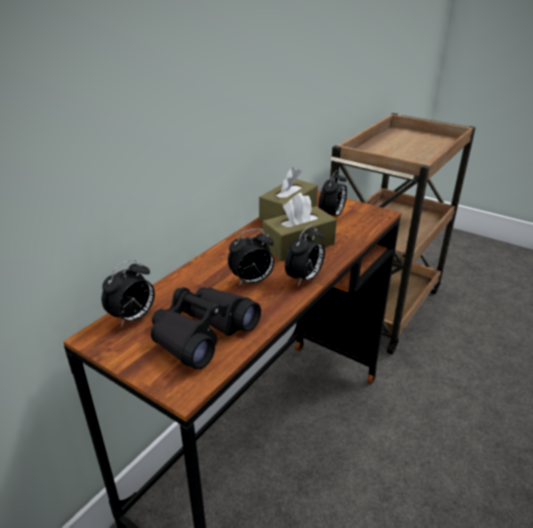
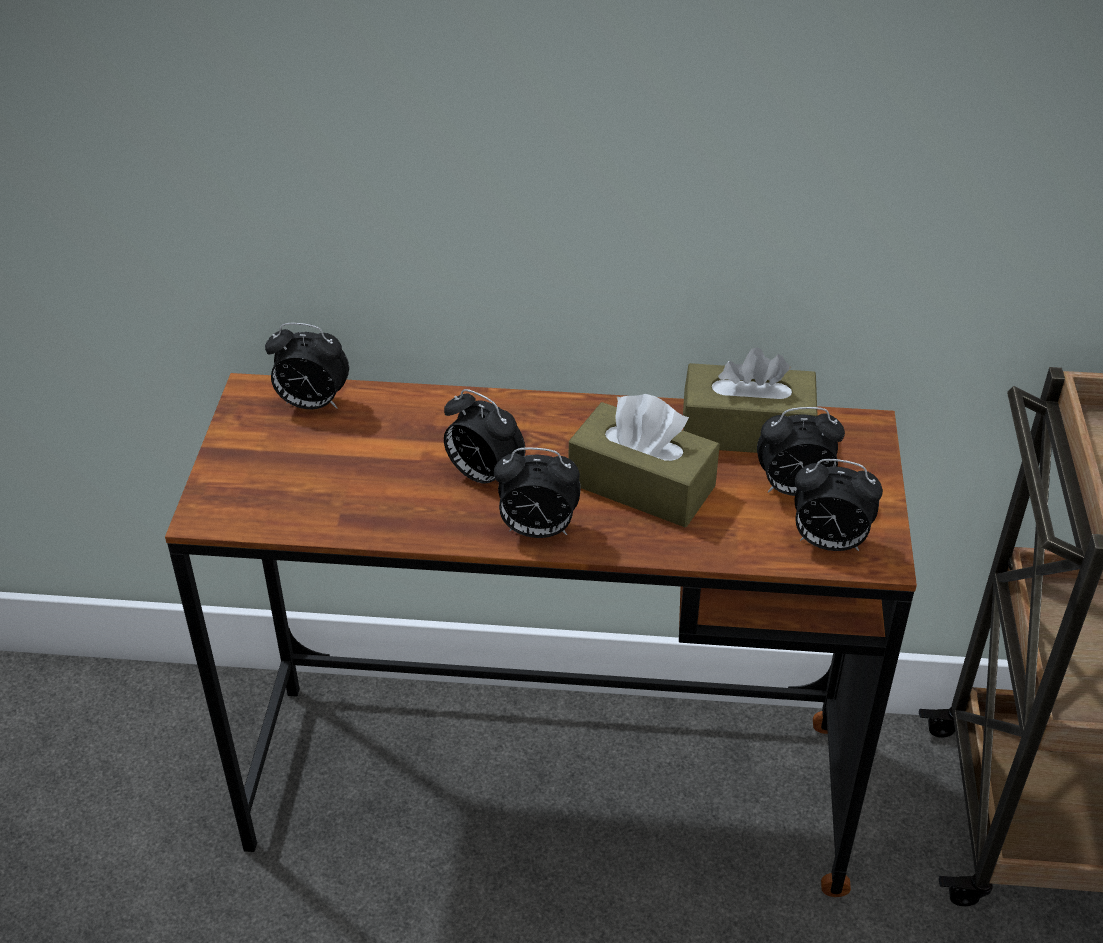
camera: 60 degrees right, 10 degrees up
black binoculars [151,287,261,369] -> none
none -> alarm clock [794,459,883,551]

